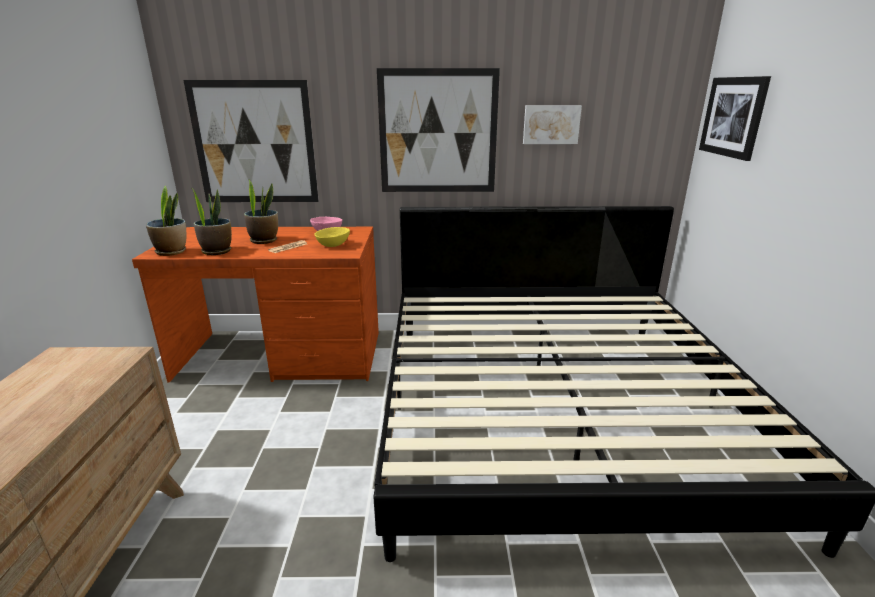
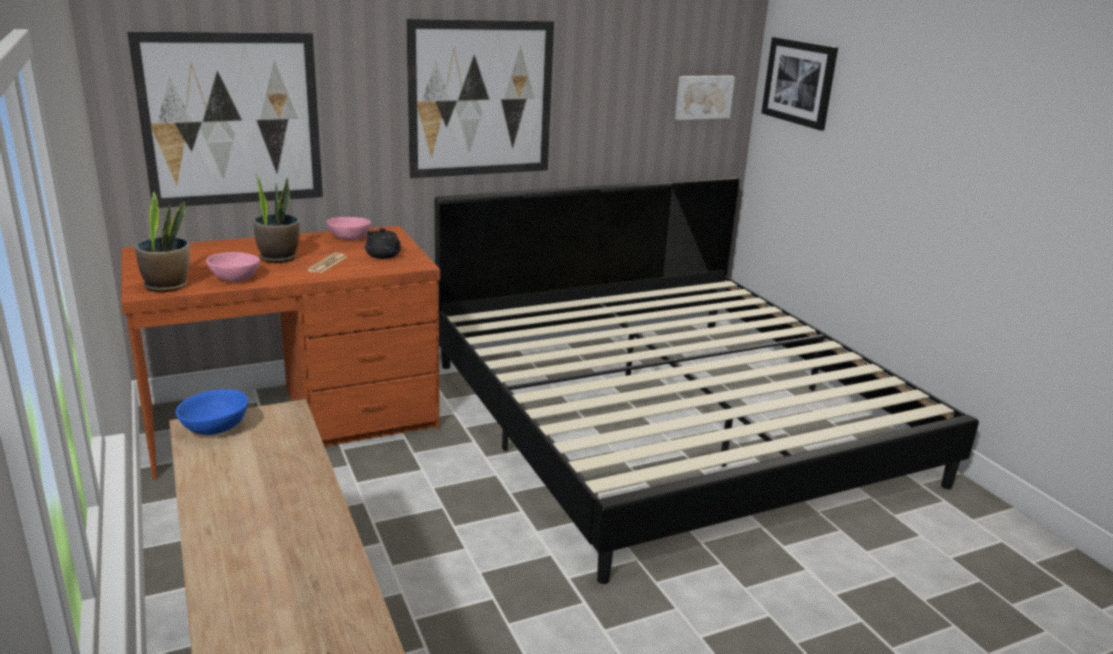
camera: 25 degrees left, 0 degrees up
potted plant [193,189,232,255] -> pink bowl [206,252,260,282]
yellow bowl [314,227,350,247] -> black teapot [365,228,401,259]
picture [523,105,582,144] -> picture moved to [675,75,735,120]
none -> blue bowl [176,389,249,435]

